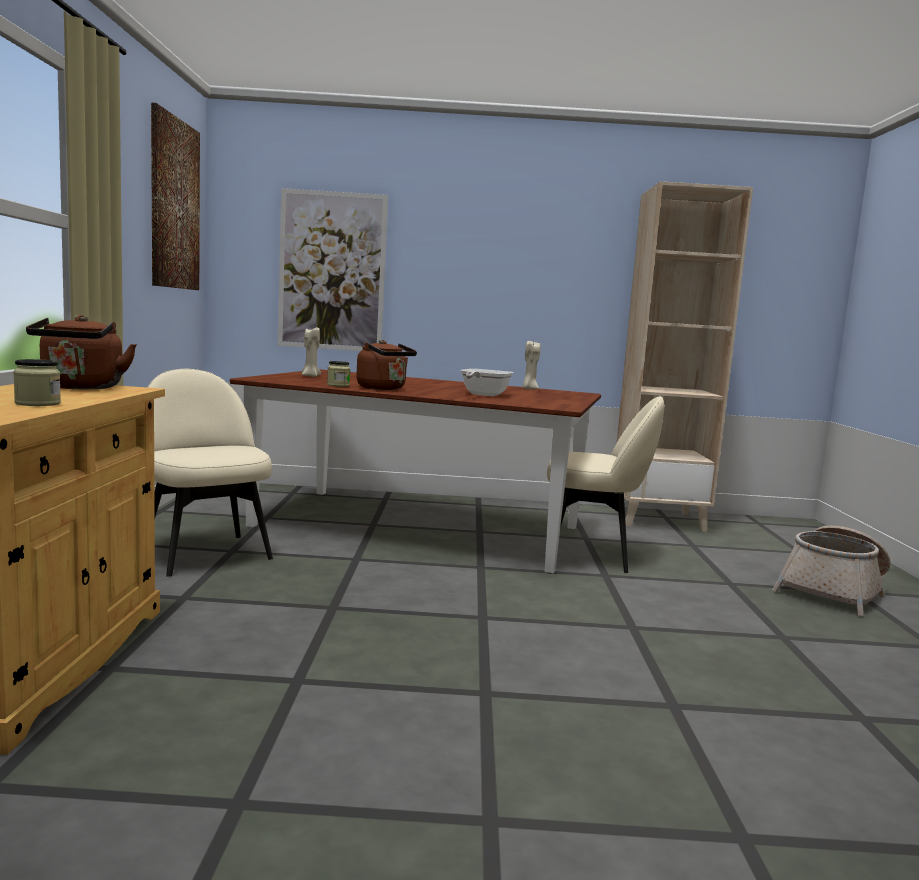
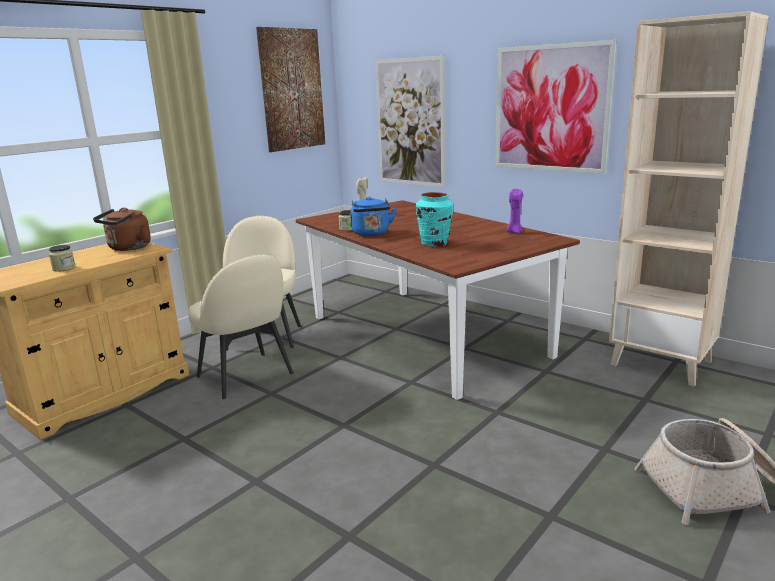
camera: 40 degrees right, 10 degrees up
brown kettle [356,340,417,390] -> blue kettle [351,197,396,236]
frying pan [461,369,513,396] -> turquoise vase [416,192,453,247]
beige candle [522,341,540,389] -> purple candle [507,189,523,233]
beige chair [547,396,664,573] -> beige chair moved to [188,254,293,399]
none -> picture [495,40,617,174]

